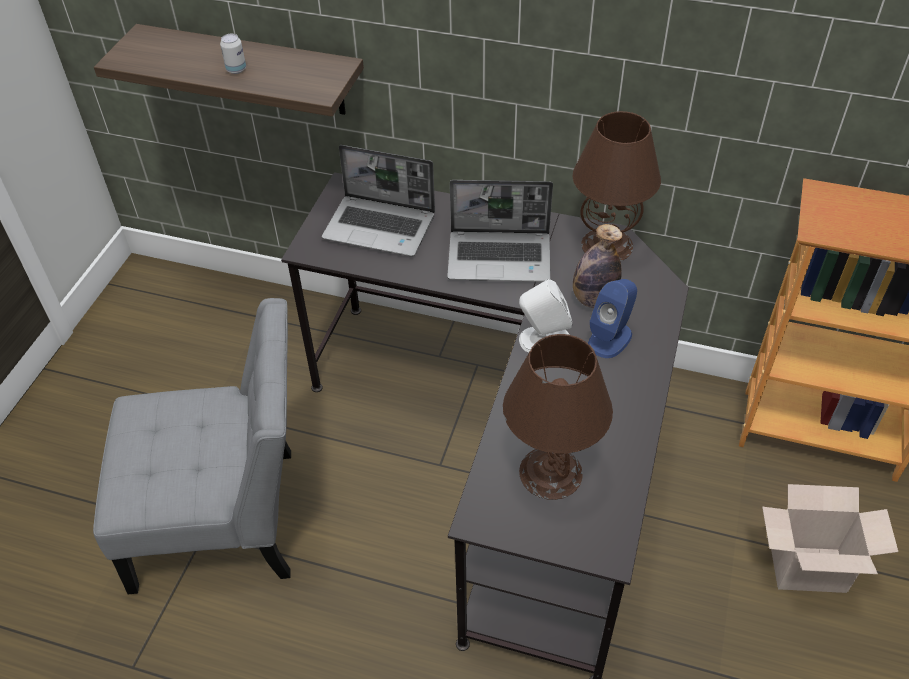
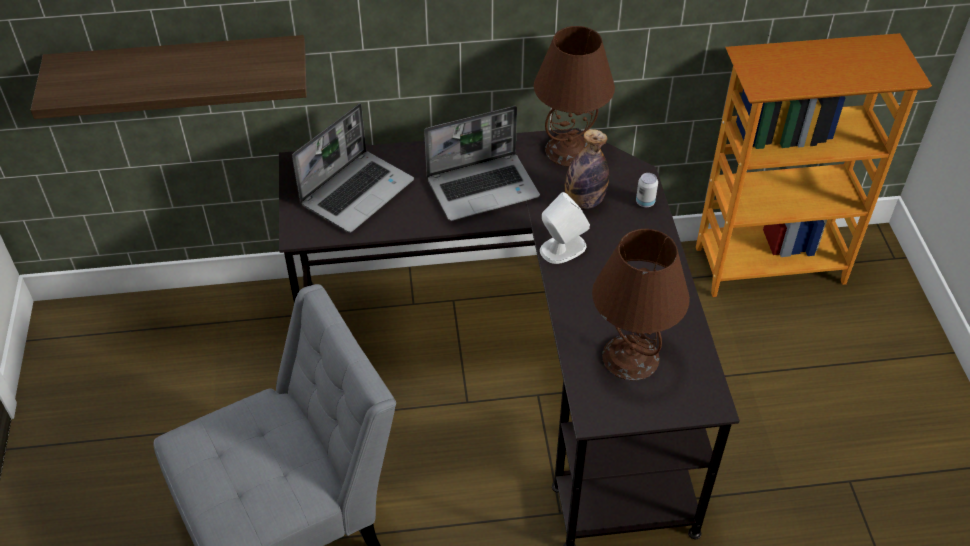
camera: 25 degrees left, 0 degrees up
can [220,34,246,74] -> can moved to [636,173,658,207]
laptop [322,145,435,257] -> laptop turned 45 degrees counterclockwise [292,103,414,233]
blue speaker [588,279,637,358] -> none
cardboard box [762,484,898,593] -> none

